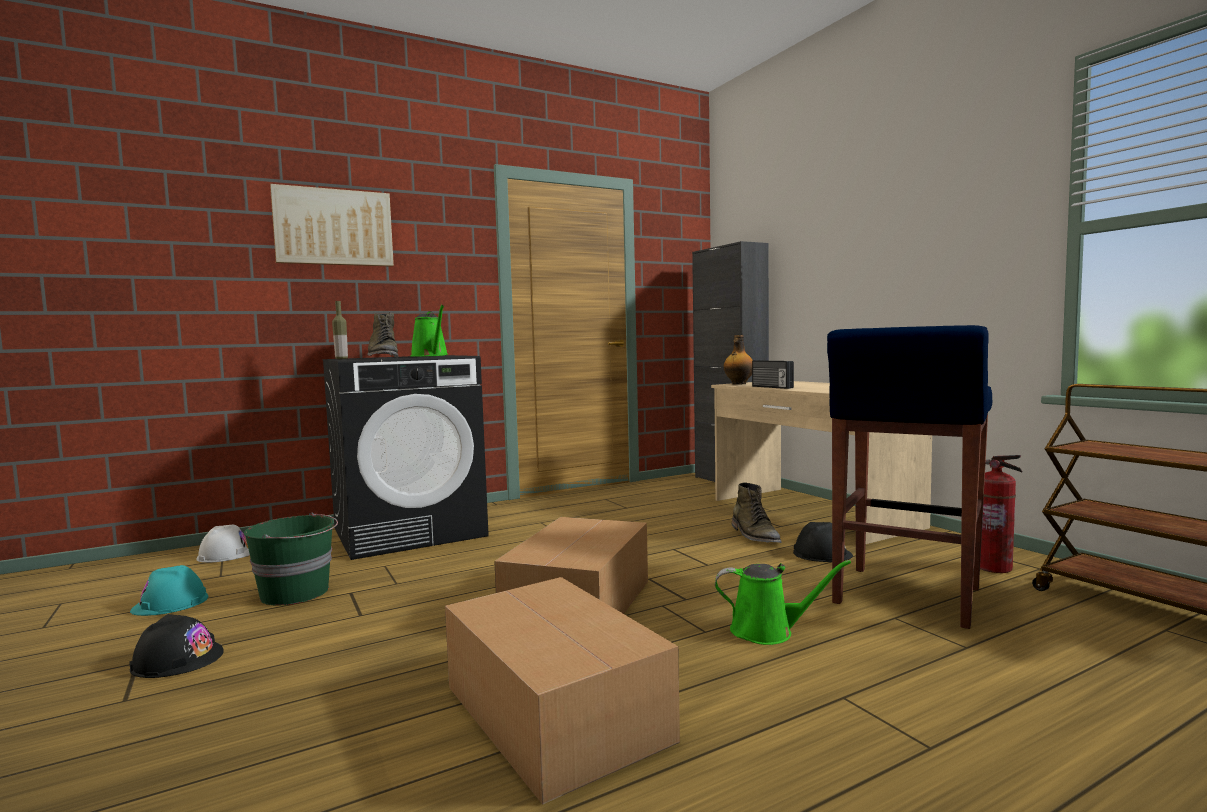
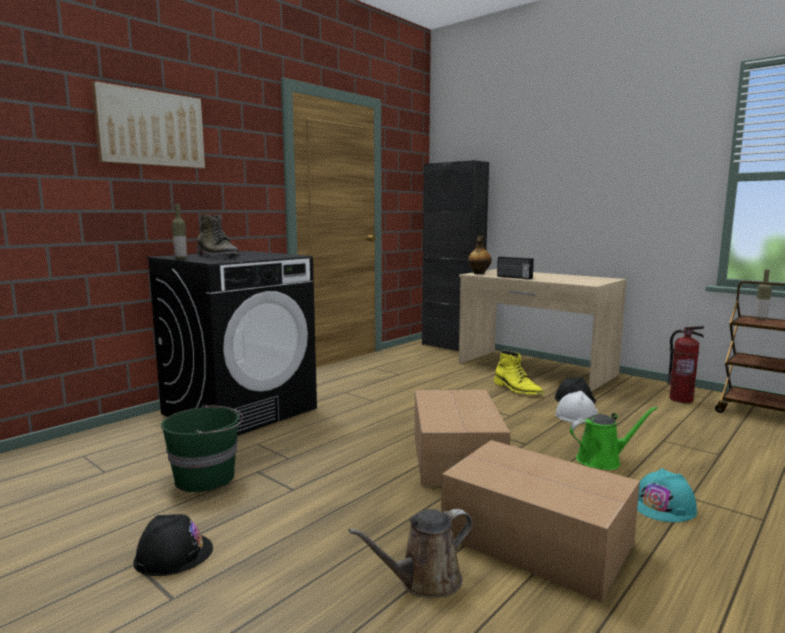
camera: 20 degrees left, 5 degrees up
turquoise hard hat [130,565,209,616] -> turquoise hard hat moved to [637,468,697,522]
white hard hat [196,524,250,563] -> white hard hat moved to [556,391,598,423]
green watering can [410,305,448,357] -> none
green boot [732,482,781,543] -> yellow boot [494,351,543,395]
blue stool [827,325,992,629] -> none
none -> brown watering can [348,509,472,598]
none -> bottle [755,270,772,319]

